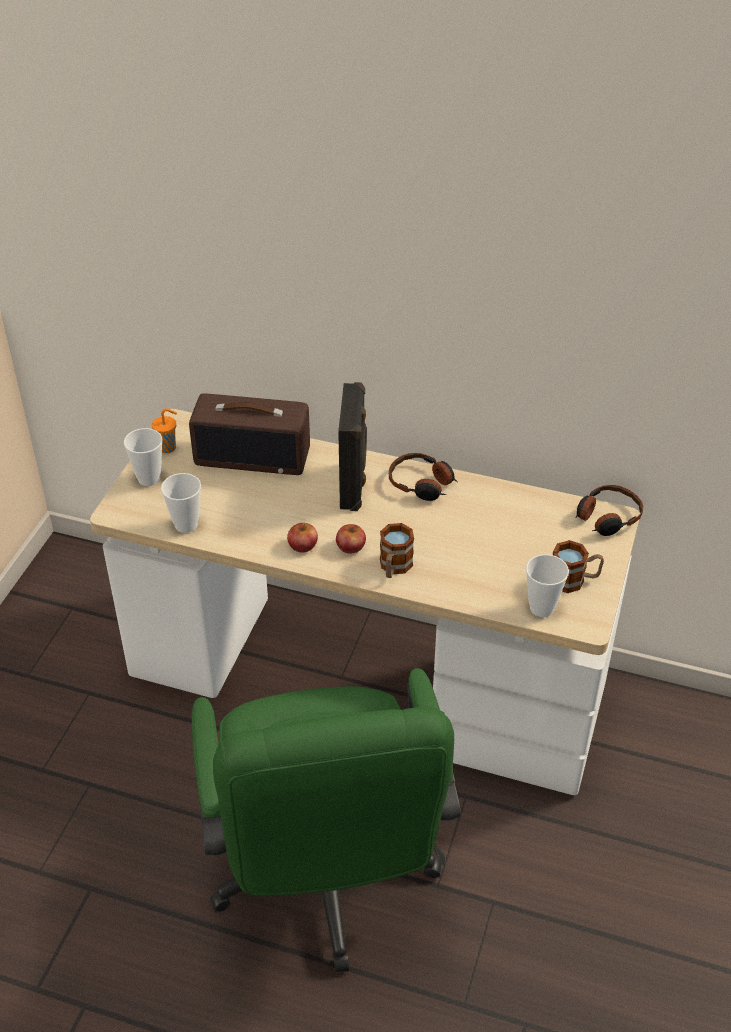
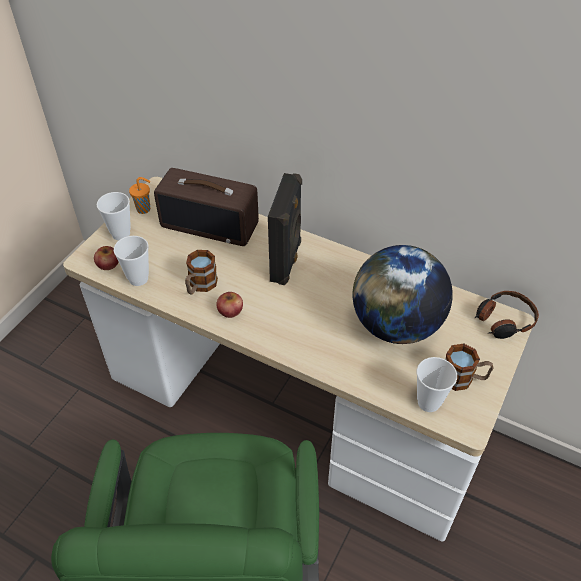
camera: 10 degrees right, 5 degrees up
apple [336,524,366,554] -> apple moved to [94,246,118,270]
mug [380,523,414,578] -> mug moved to [185,250,218,295]
headphones [389,453,458,501] -> none
none -> globe [353,245,453,344]

